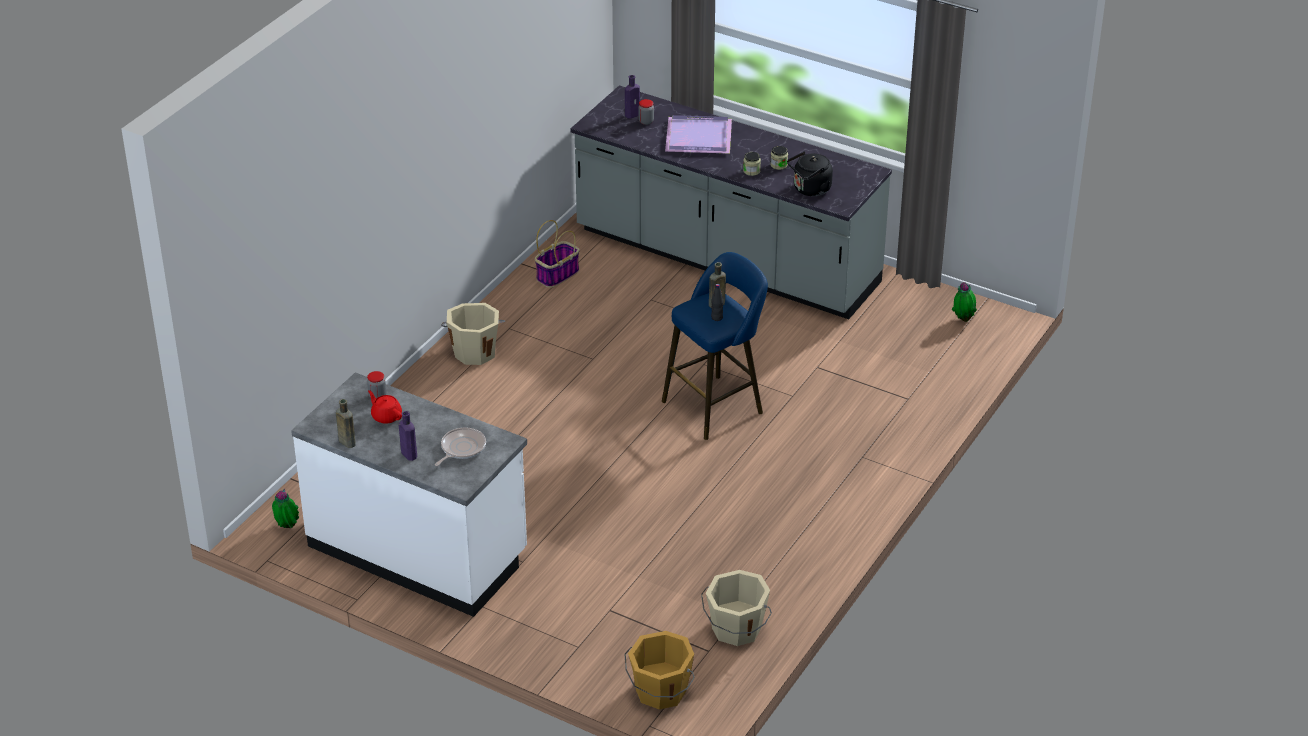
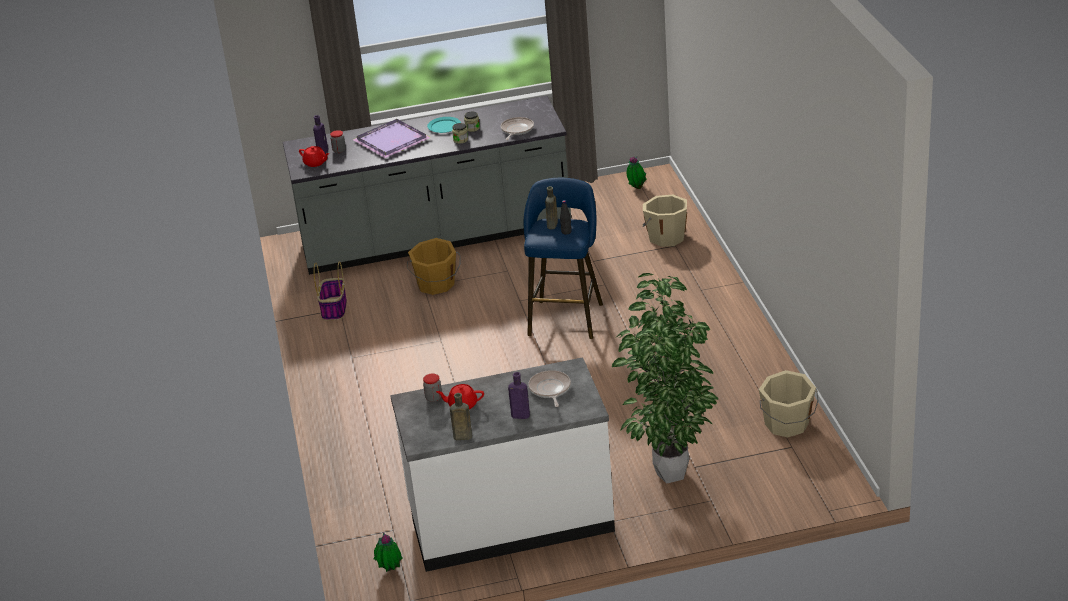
camera: 40 degrees left, 5 degrees down
beige bucket [441,303,506,365] -> beige bucket moved to [642,195,687,247]
orange bucket [625,631,695,710] -> orange bucket moved to [407,238,461,295]
black kettle [787,151,833,196] -> frying pan [501,117,534,140]
none -> red teapot [299,146,329,167]
none -> turquoise plate [427,117,461,133]
none -> potted plant [612,273,718,484]

